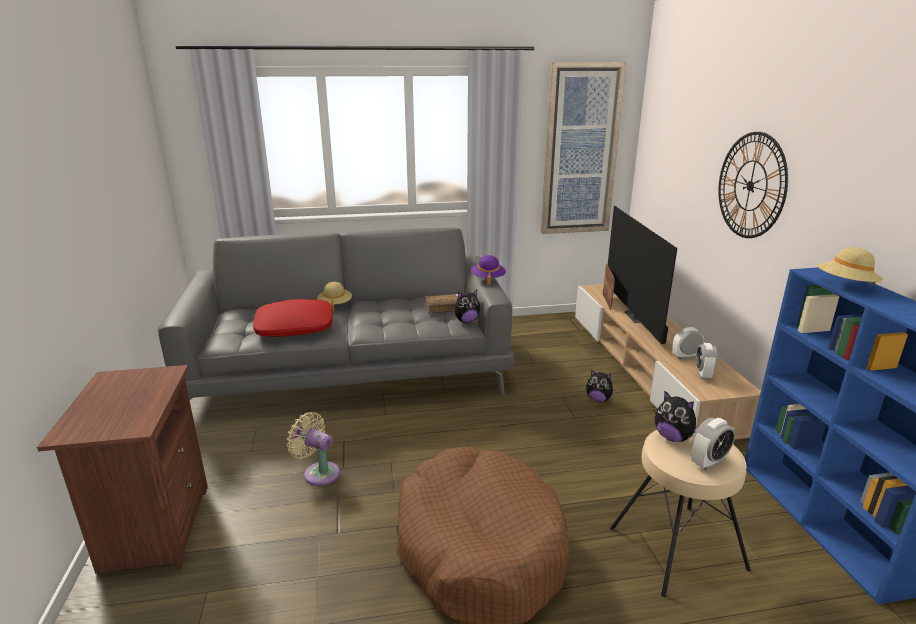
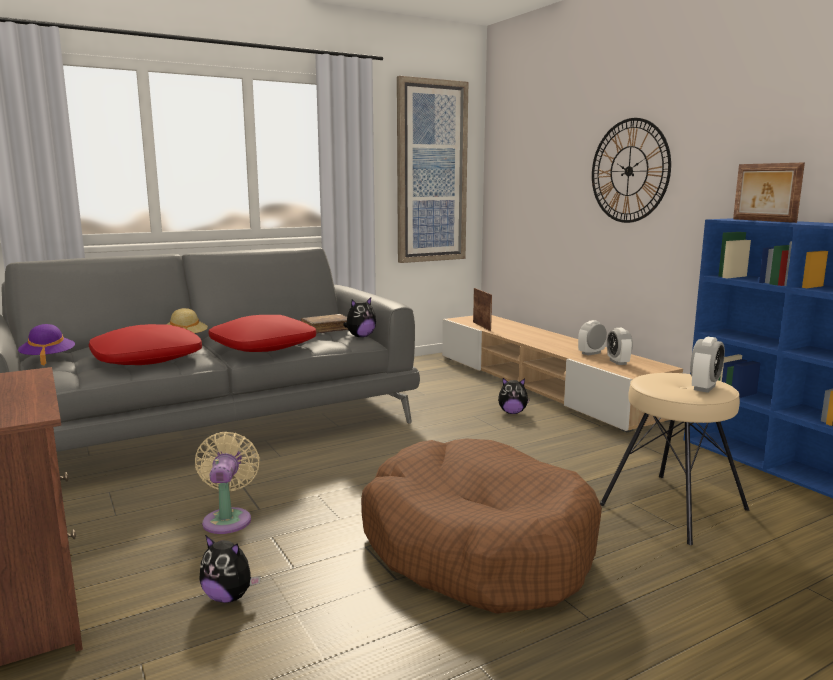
camera: 20 degrees left, 10 degrees down
beige fan [287,412,340,486] -> beige fan turned 75 degrees clockwise [195,432,260,534]
purple hat [471,255,506,285] -> purple hat moved to [18,324,75,366]
television [608,206,677,344] -> none
plush toy [655,391,698,442] -> plush toy moved to [199,535,261,603]
beige hat [817,247,883,285] -> picture frame [733,162,805,223]
none -> red pillow [208,315,316,352]

